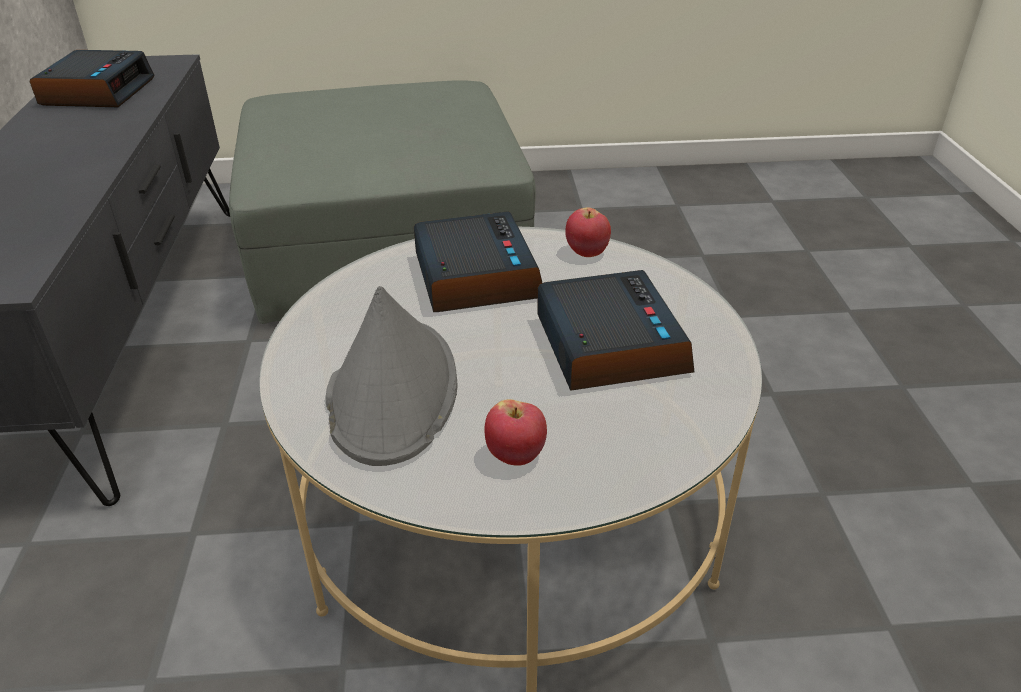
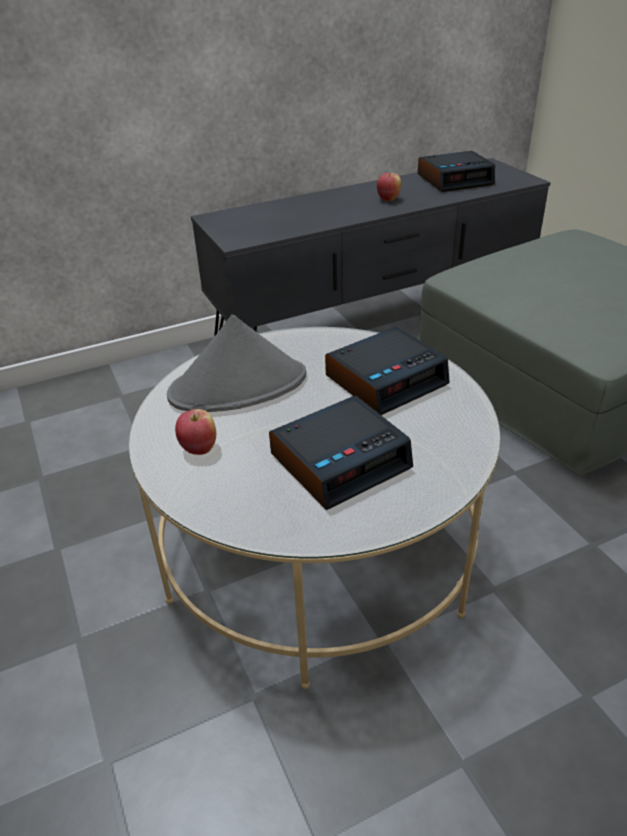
camera: 70 degrees right, 0 degrees up
apple [565,207,611,257] -> apple moved to [377,173,401,201]

